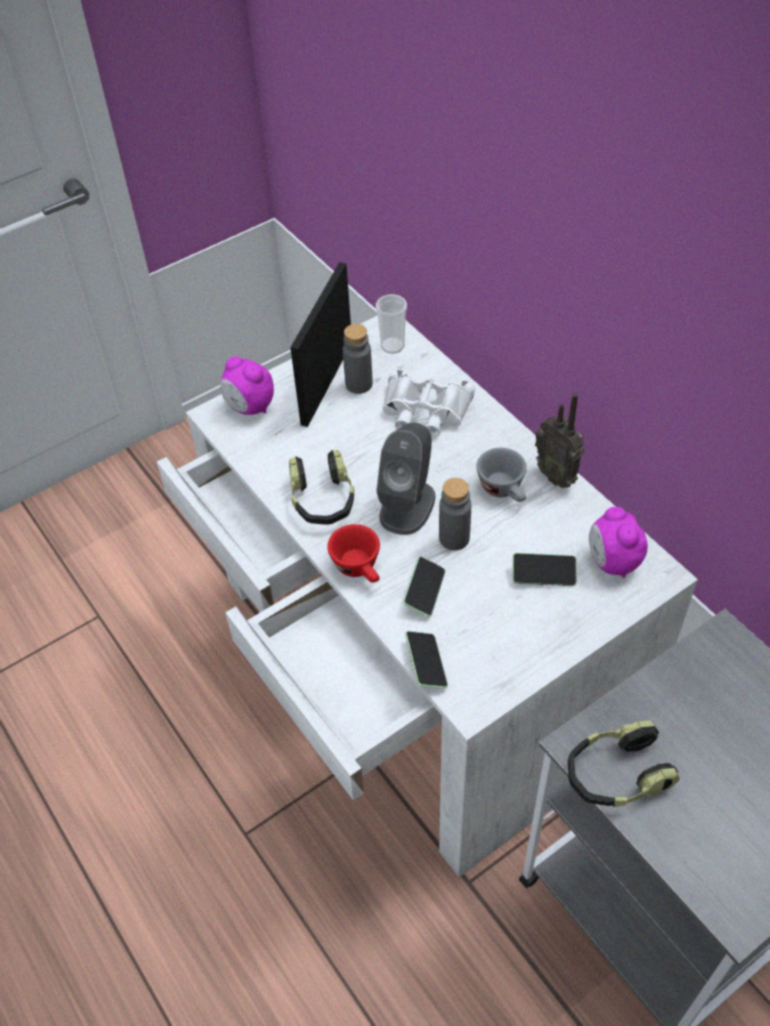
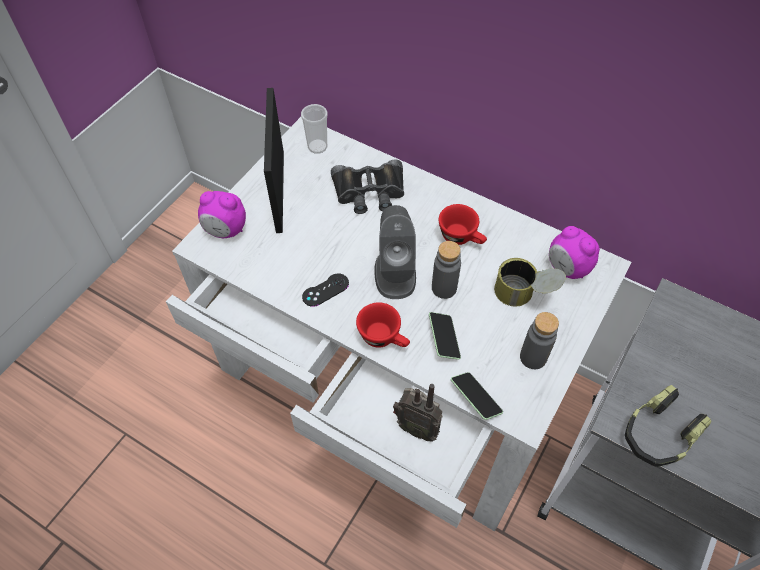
camera: 25 degrees left, 5 degrees up
headphones [289,450,354,525] -> black game controller [302,273,349,307]
grey bottle [343,324,373,394] -> grey bottle moved to [520,312,559,369]
white binoculars [383,370,475,437] -> black binoculars [331,159,404,214]
grey cup [476,448,527,502] -> red cup [439,204,487,245]
phone [512,553,577,586] -> can [494,258,566,307]
radio [535,393,584,488] -> radio moved to [393,384,443,441]

